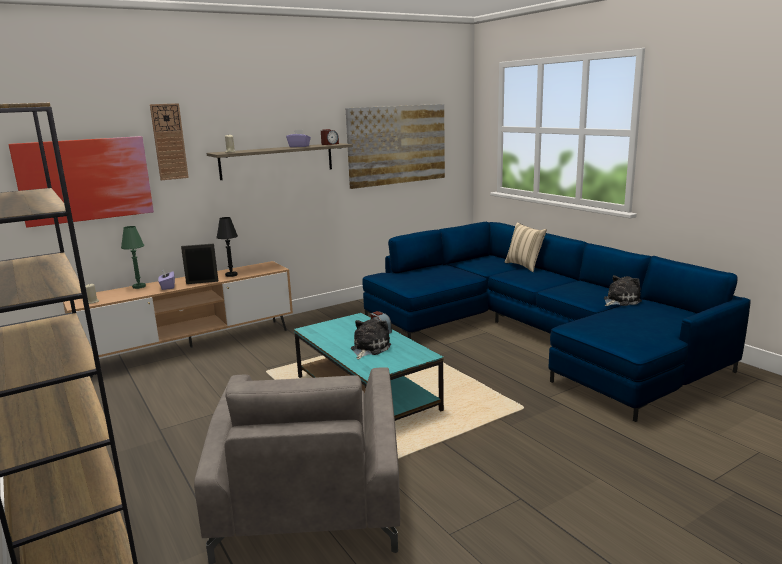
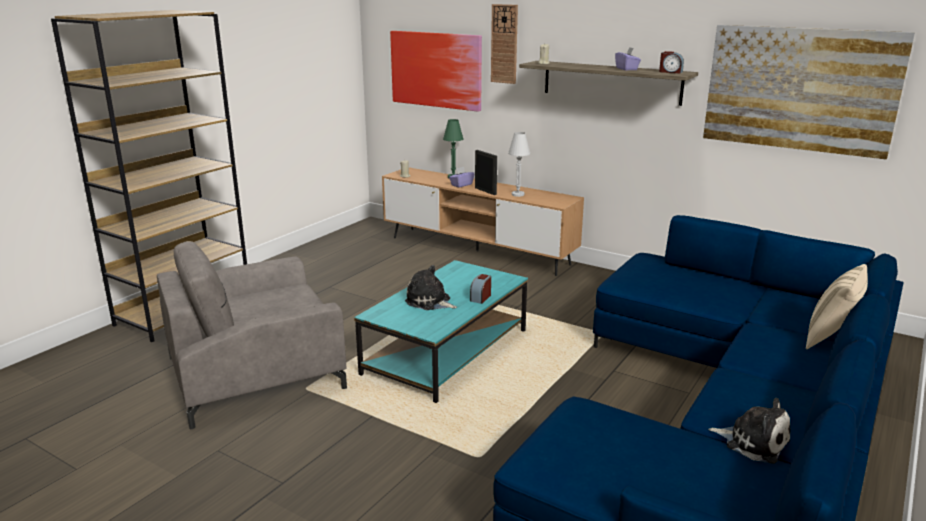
camera: 65 degrees right, 5 degrees up
black table lamp [216,217,238,277] -> white table lamp [508,132,530,197]
plush toy [351,319,391,359] -> plush toy turned 150 degrees counterclockwise [405,265,457,310]

